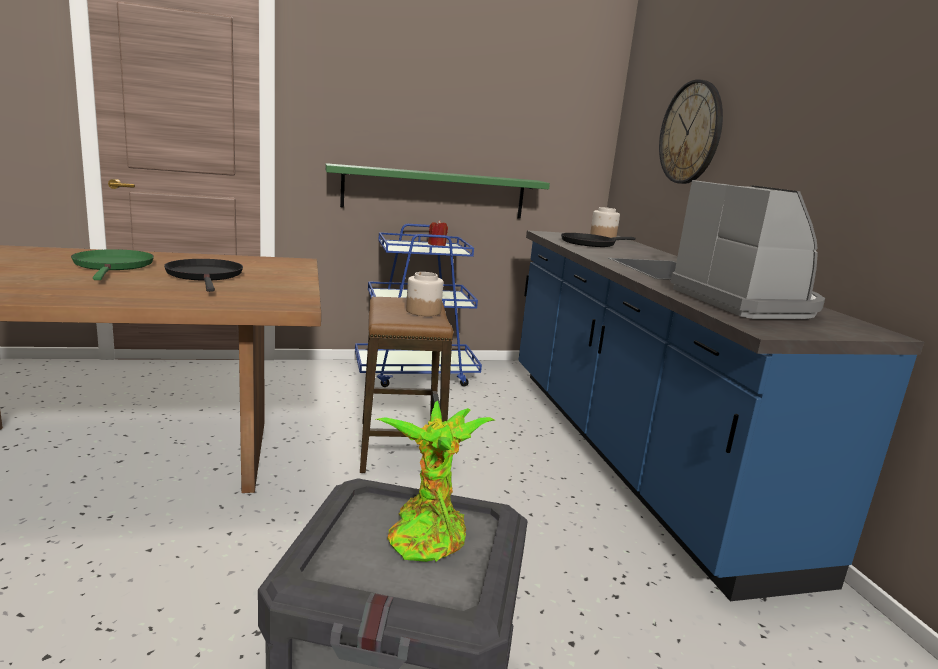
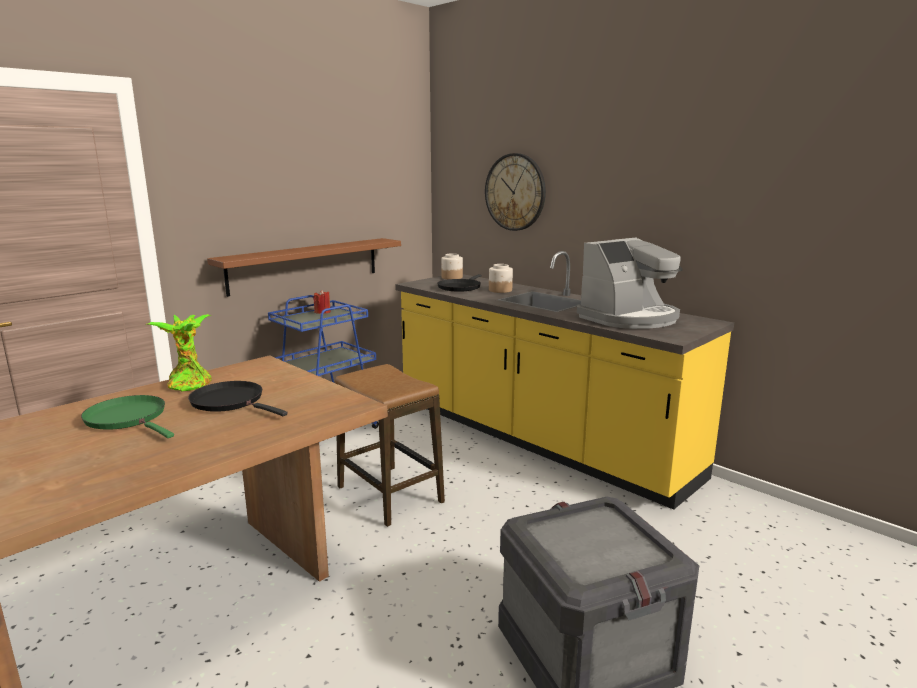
camera: 30 degrees left, 0 degrees up
green shelf [325,163,550,219] -> brown shelf [207,238,401,297]
potted plant [376,401,495,562] -> potted plant moved to [147,314,212,392]
jar [406,272,443,316] -> jar moved to [489,264,513,293]
blue counter [518,231,924,601] -> yellow counter [395,251,734,510]
coffee machine [671,180,825,319] -> coffee machine turned 105 degrees clockwise [577,238,683,329]

